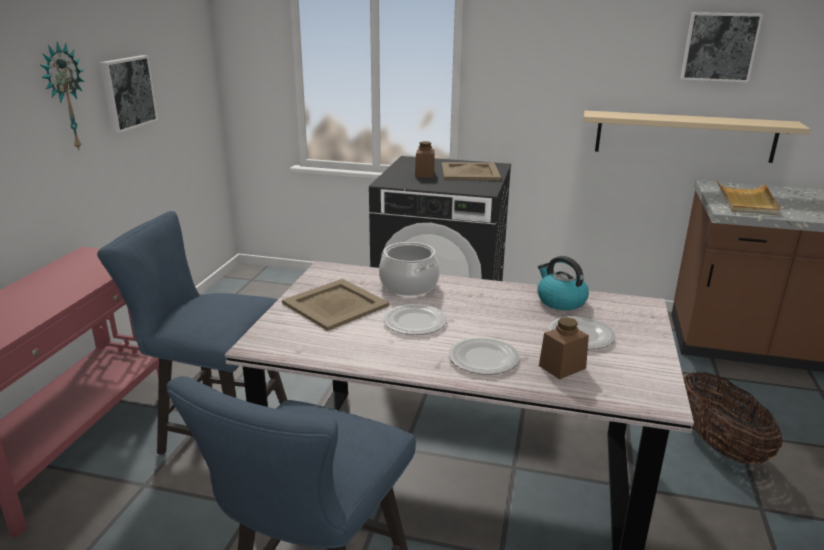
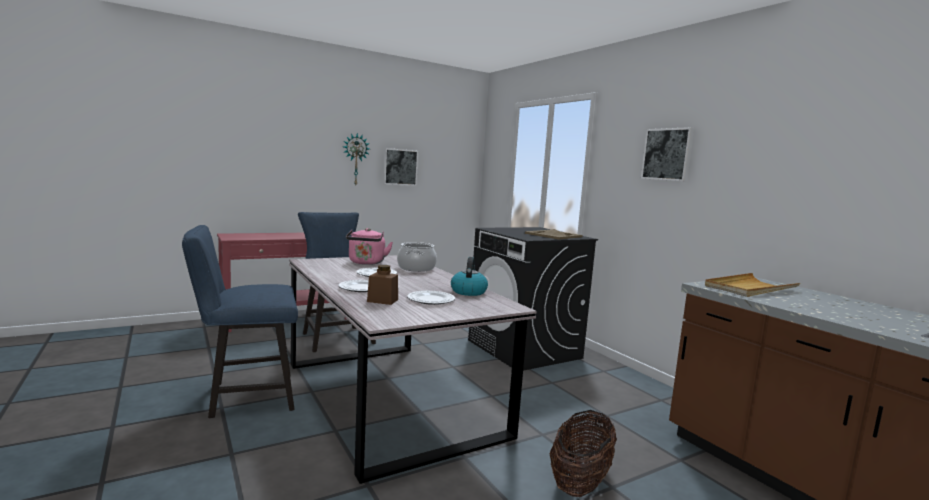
camera: 45 degrees right, 15 degrees down
beige tray [282,279,389,331] -> pink kettle [346,228,393,265]
brown jar [415,141,435,178] -> none
beige shelf [584,111,810,163] -> none
picture [680,12,763,82] -> picture moved to [641,127,694,181]

